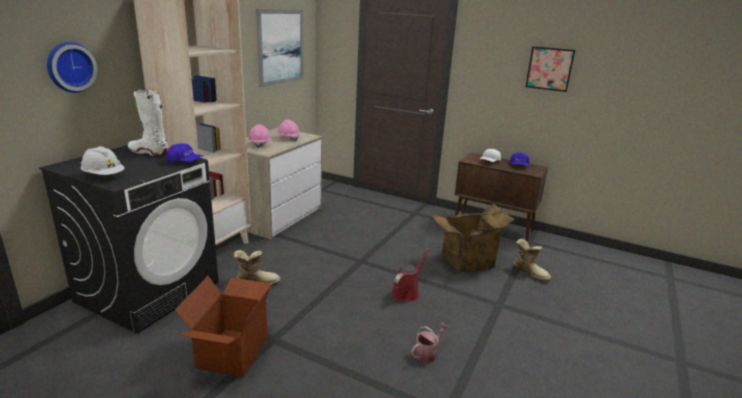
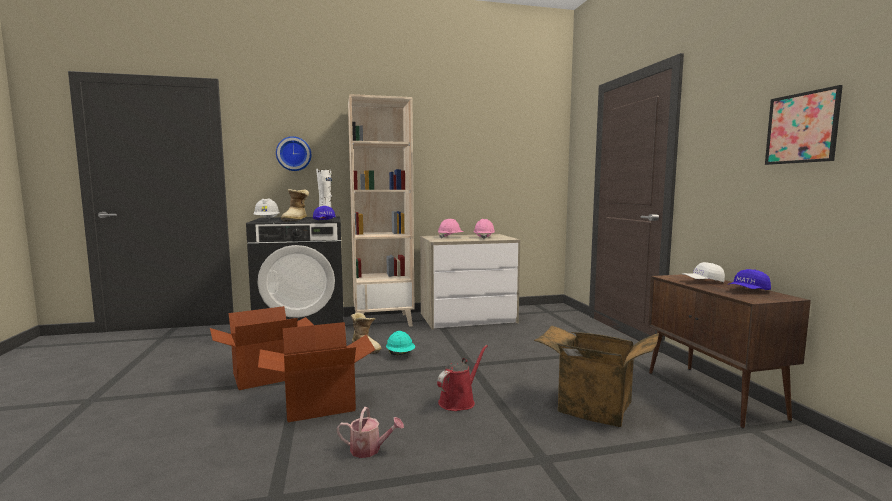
camera: 50 degrees right, 15 degrees down
picture [256,9,304,87] -> none
red watering can [391,248,429,302] -> red watering can turned 45 degrees counterclockwise [437,345,488,411]
boot [513,239,551,282] -> boot moved to [281,189,310,222]
none -> cardboard box [258,322,376,422]
none -> turquoise hard hat [386,331,415,355]

